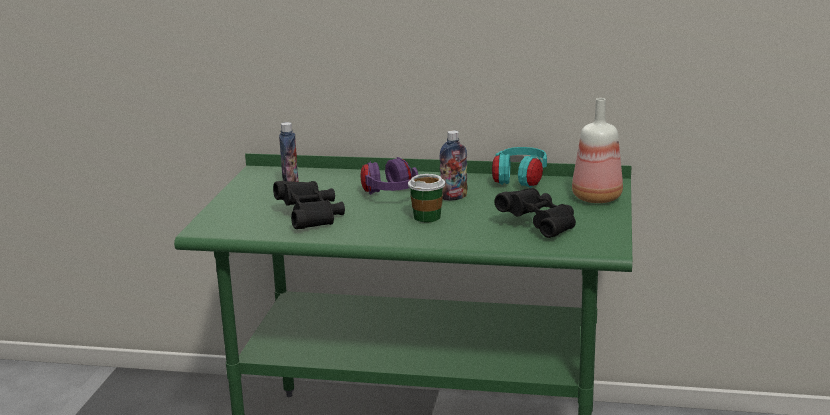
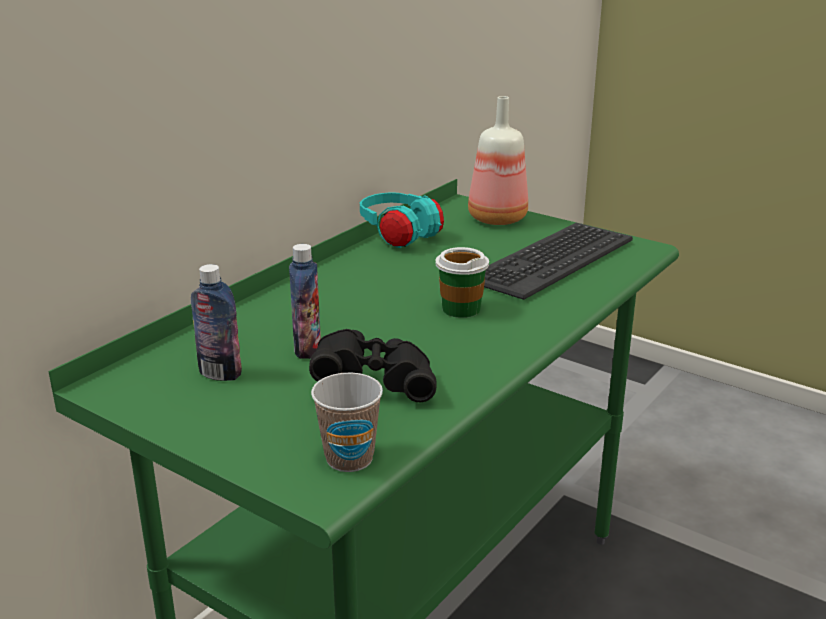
camera: 65 degrees left, 5 degrees up
purple headphones [360,157,418,195] -> none
bottle [439,130,468,200] -> bottle moved to [289,244,321,359]
black binoculars [494,188,576,238] -> keyboard [484,223,633,300]
none -> cup [311,373,383,472]

